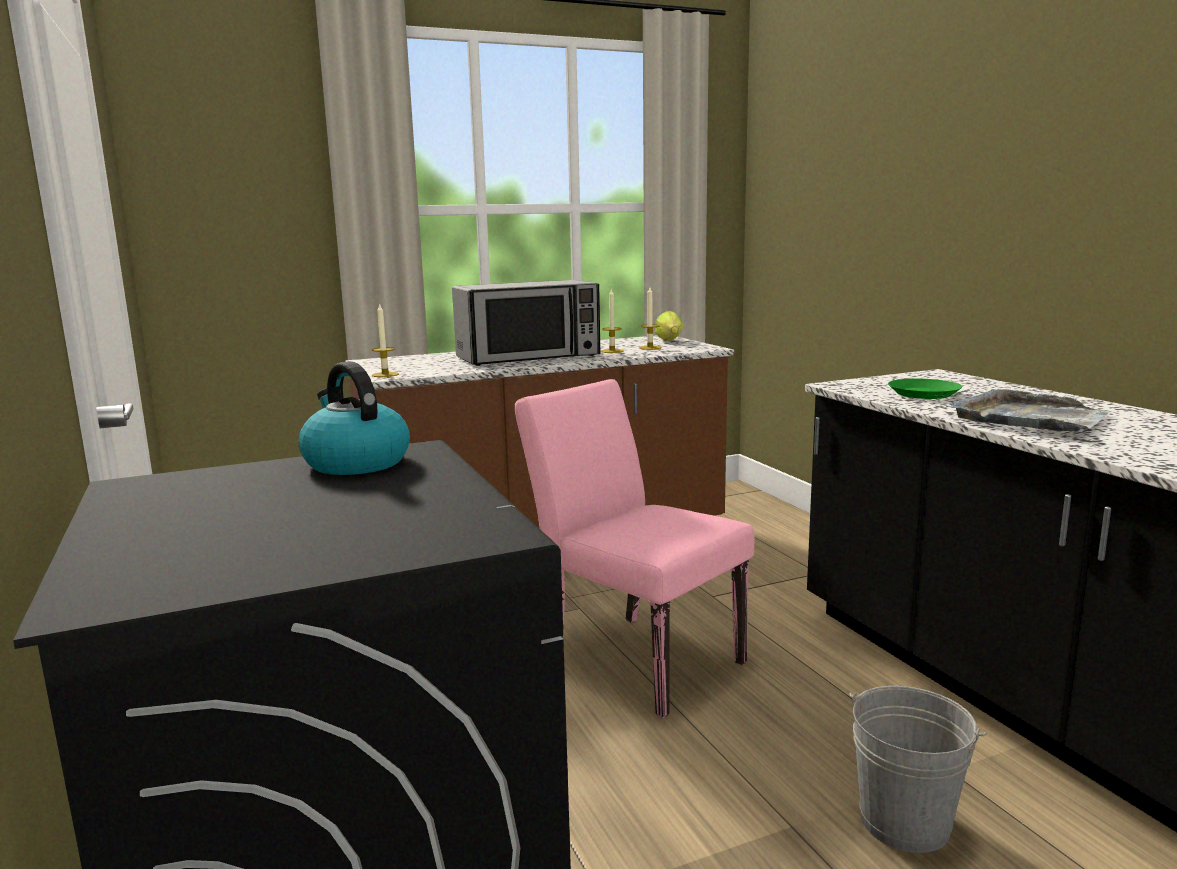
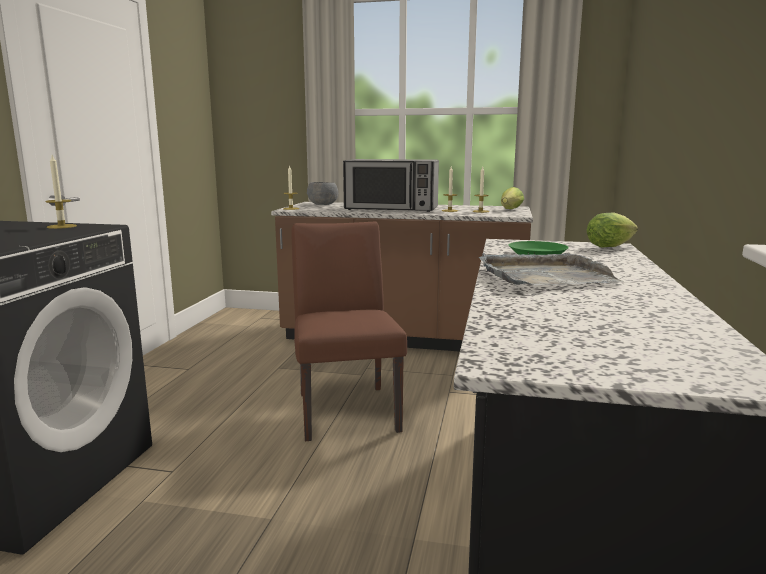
camera: 35 degrees right, 0 degrees up
kettle [299,362,410,475] -> candle [45,155,77,229]
pink chair [515,379,754,718] -> brown chair [291,222,407,441]
grey bucket [849,686,987,853] -> none
none -> grey bowl [307,182,338,205]
none -> lettuce [586,213,638,247]

